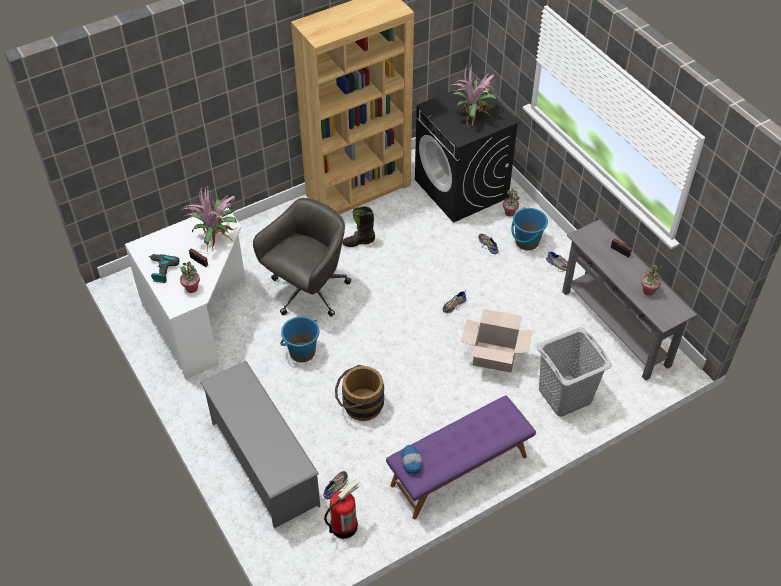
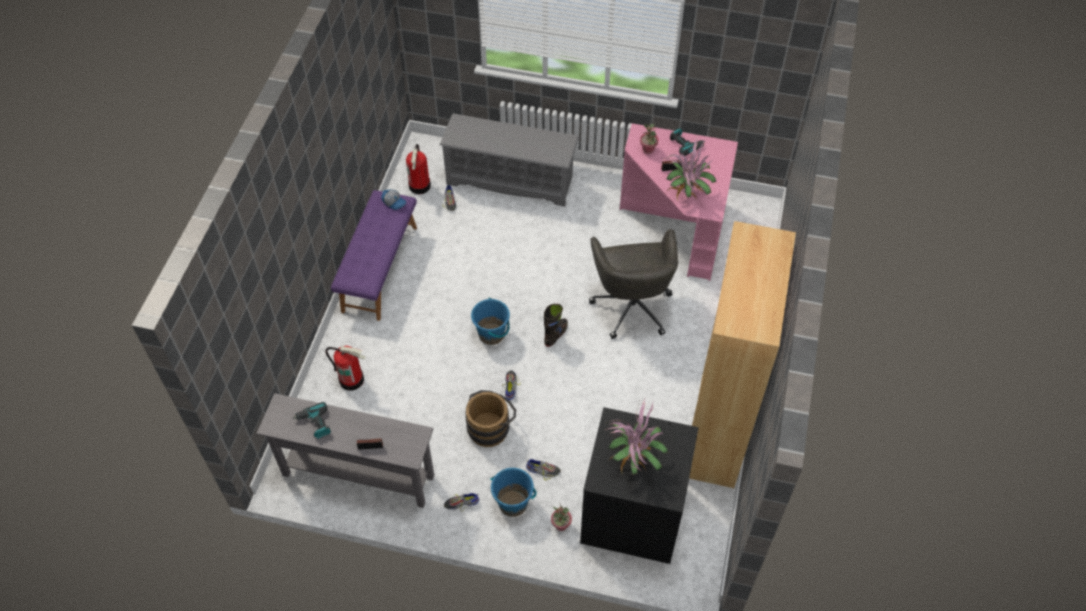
camera: 135 degrees right, 5 degrees up
white desk [125,207,246,380] -> pink desk [620,123,738,281]
blue bucket [280,316,319,362] -> blue bucket moved to [471,298,510,345]
brown bucket [335,365,384,421] -> brown bucket moved to [465,390,516,447]
black boot [342,206,375,247] -> black boot moved to [544,304,568,347]
cardboard box [461,309,533,373] -> none
grey laundry basket [537,327,612,417] -> fire extinguisher [325,346,366,390]
potted plant [641,264,662,296] -> power drill [293,402,331,439]

